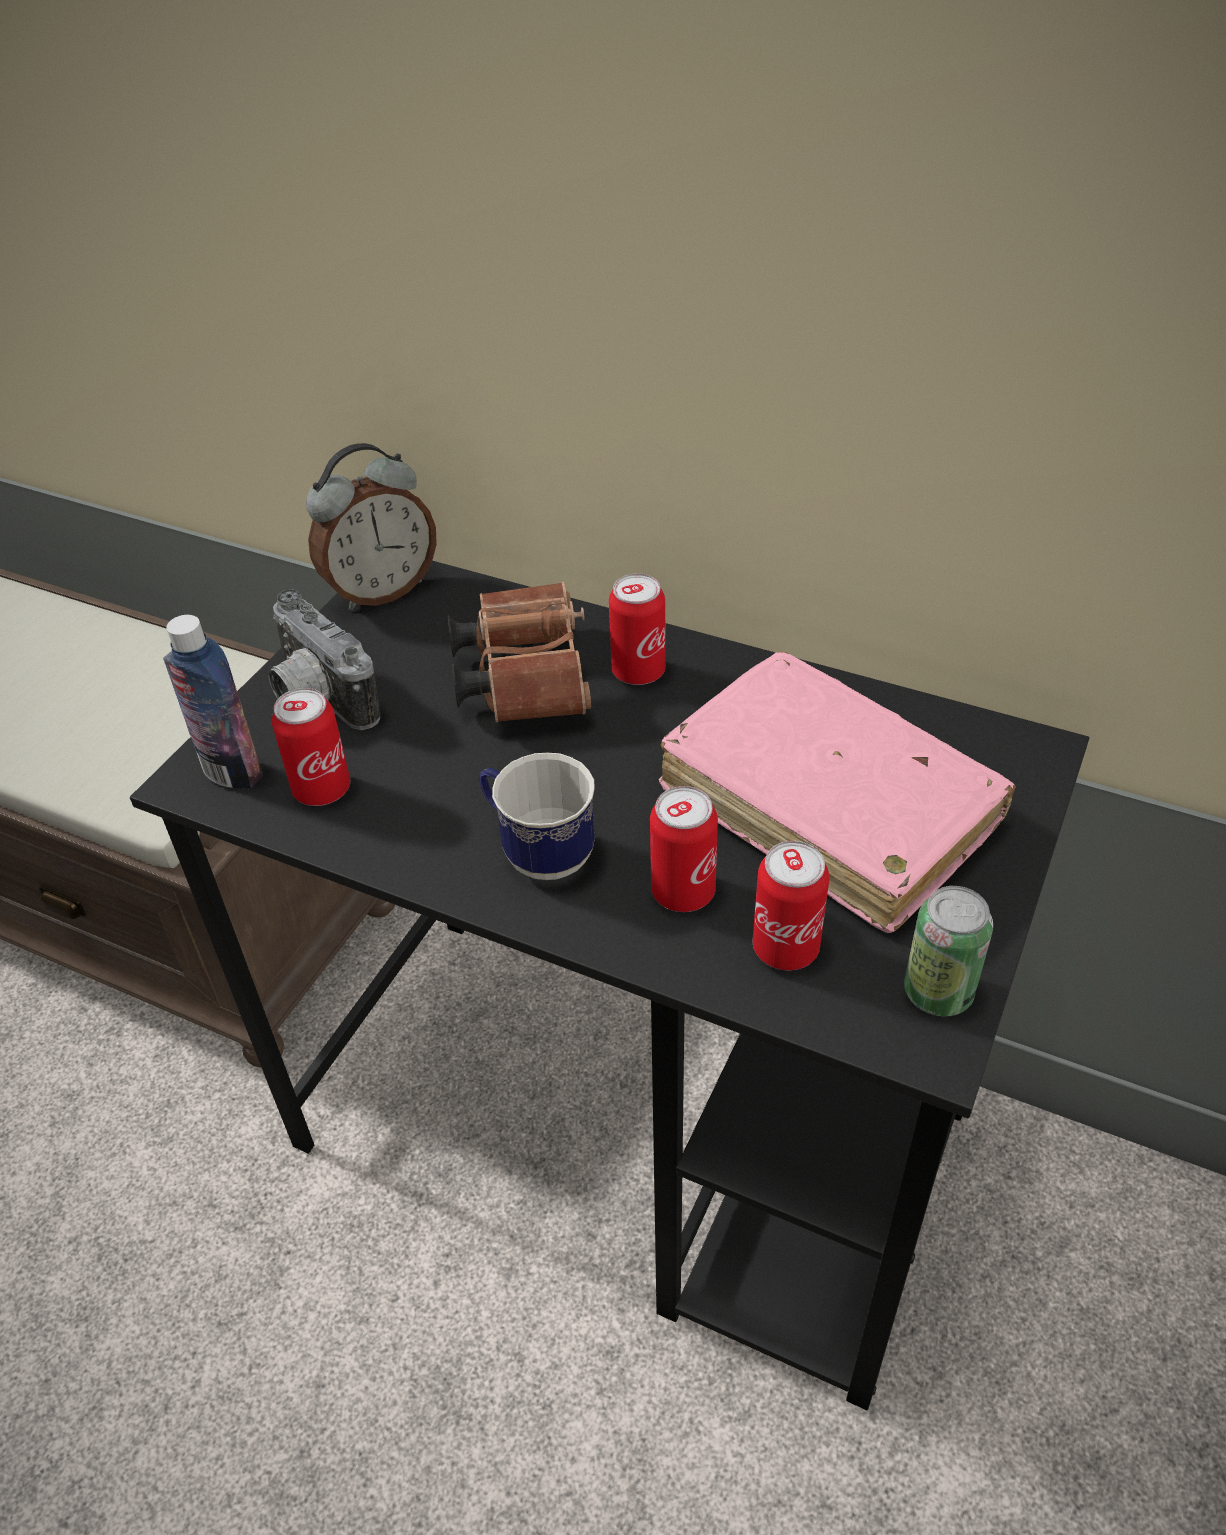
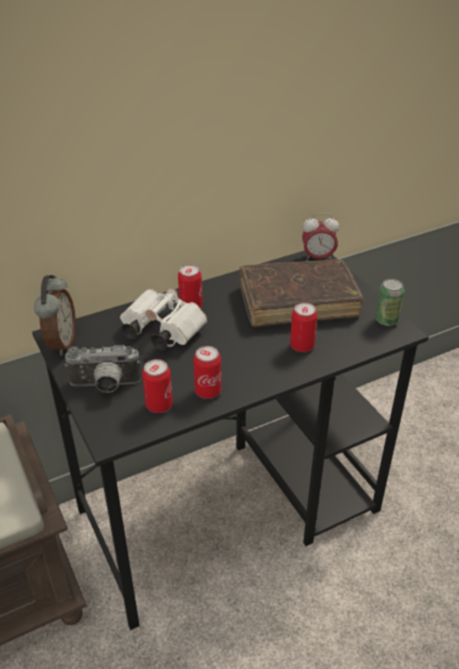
camera: 55 degrees left, 5 degrees down
bottle [163,615,263,789] -> none
brown binoculars [448,582,591,722] -> white binoculars [120,289,207,350]
mug [479,753,595,880] -> none
pink book [659,651,1016,933] -> brown book [239,259,364,327]
can [753,841,829,970] -> can moved to [194,346,221,399]
none -> alarm clock [302,213,339,261]

